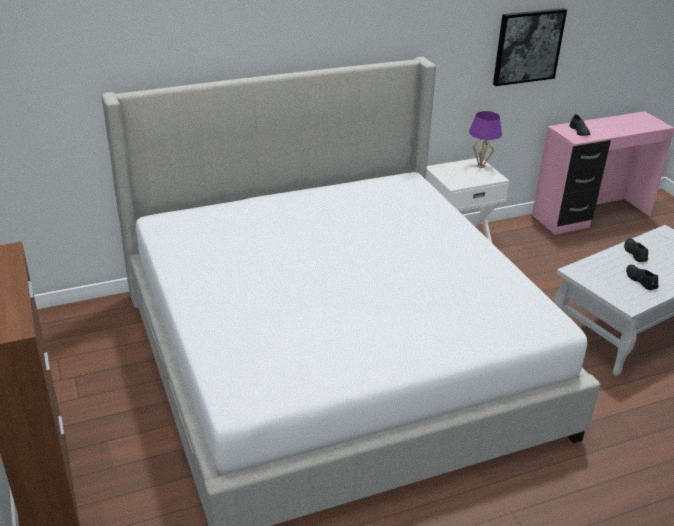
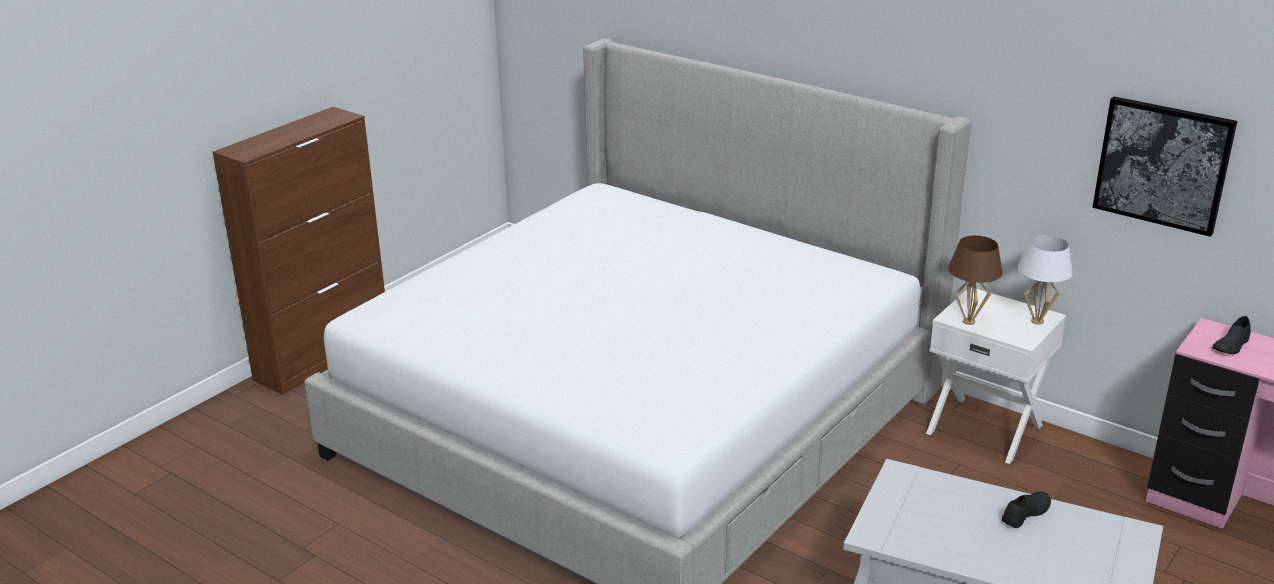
camera: 60 degrees right, 5 degrees down
purple table lamp [469,111,502,168] -> white table lamp [1018,235,1073,325]
black shoe [626,265,658,290] -> none
none -> brown table lamp [948,235,1003,325]

